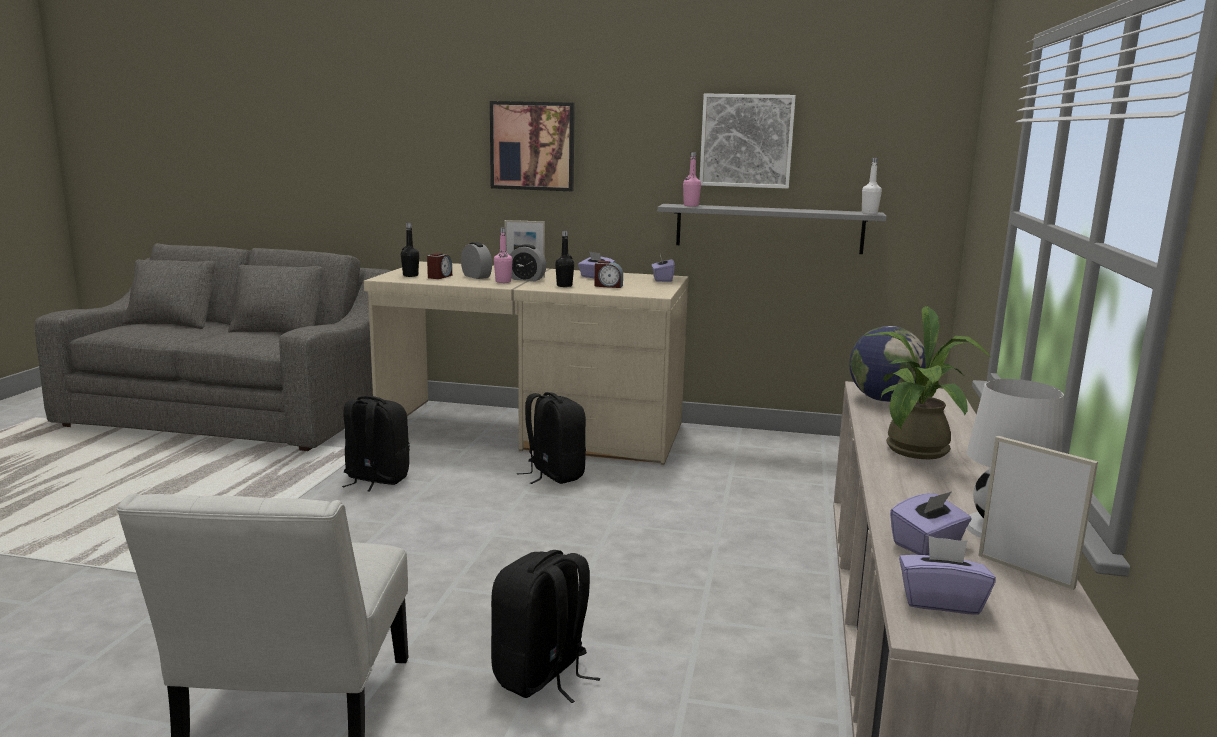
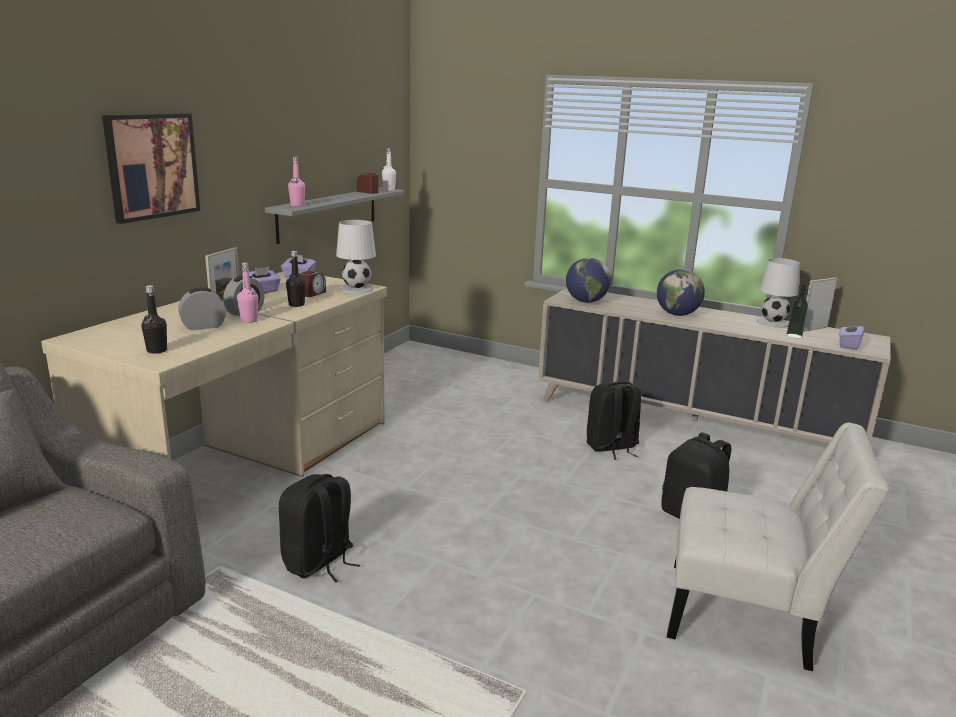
camera: 75 degrees left, 5 degrees up
alarm clock [427,253,452,279] -> alarm clock moved to [357,173,379,194]
black backpack [517,392,586,484] -> black backpack moved to [587,381,641,460]
picture [700,93,796,189] -> none
potted plant [864,306,992,459] -> globe [657,269,705,316]
purple tissue box [890,491,972,555] -> bottle [787,283,808,338]
none -> white table lamp [336,220,376,294]

